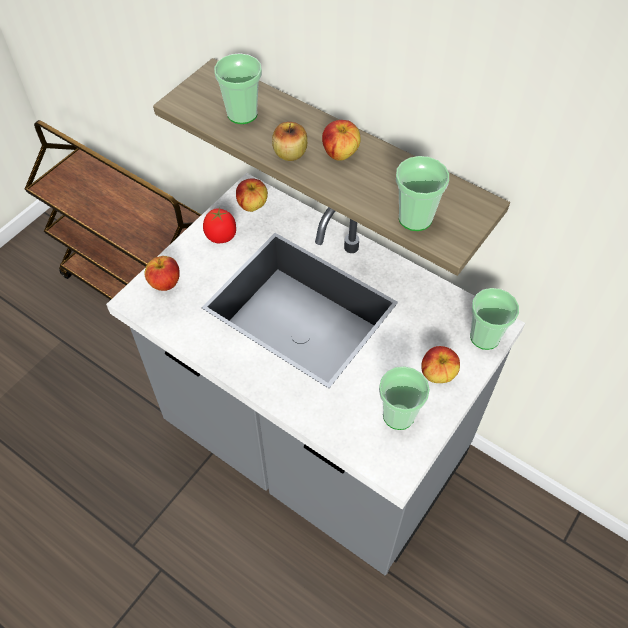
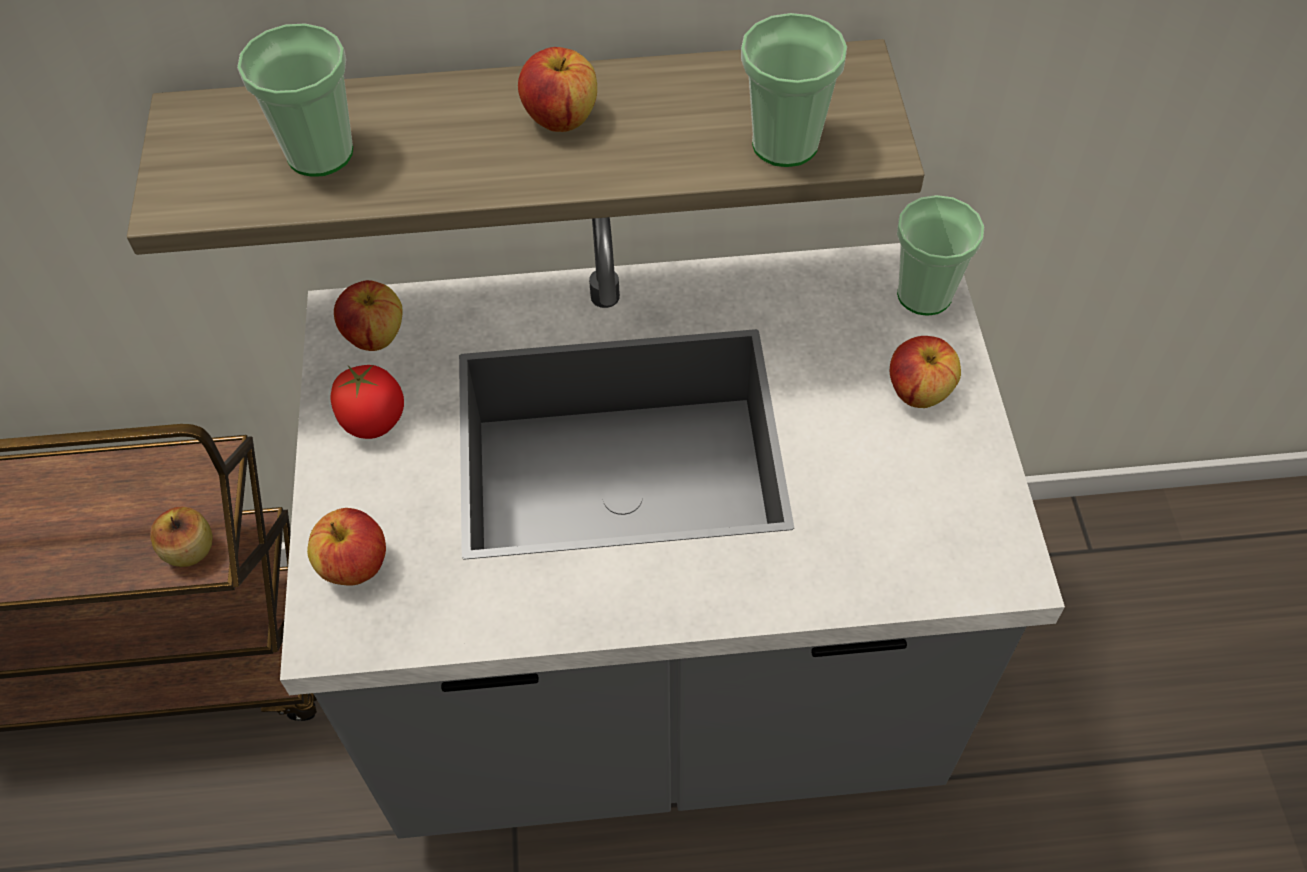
camera: 40 degrees left, 0 degrees up
apple [272,122,307,161] -> apple moved to [150,506,213,567]
cup [379,366,430,430] -> none

